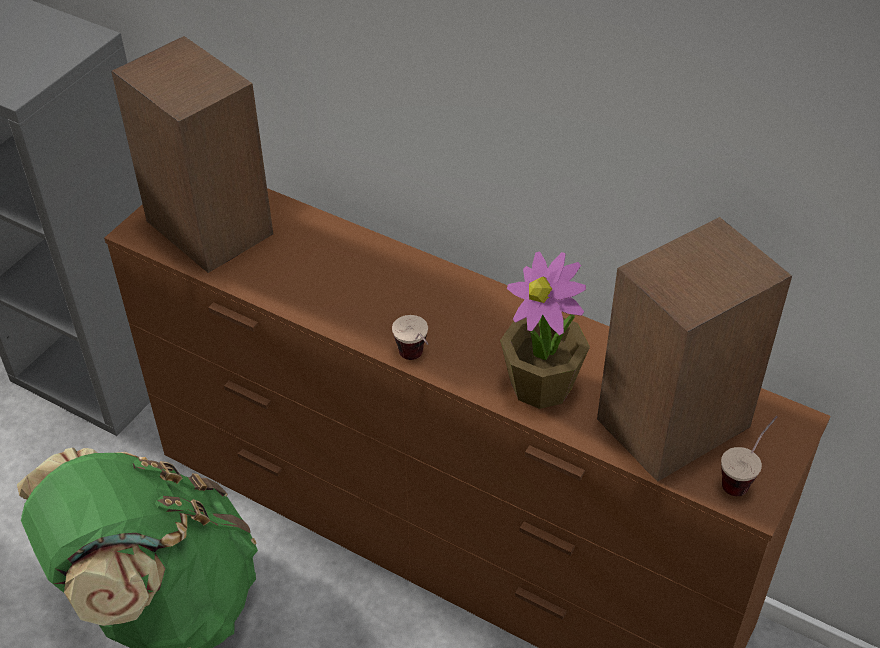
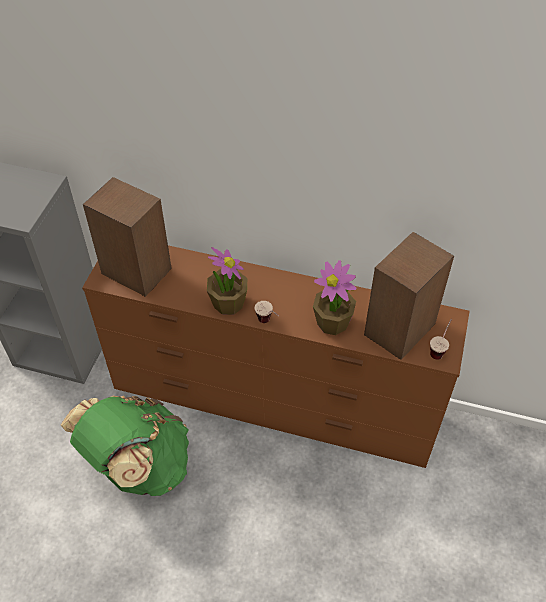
camera: 15 degrees left, 5 degrees up
none -> potted plant [207,247,247,315]

